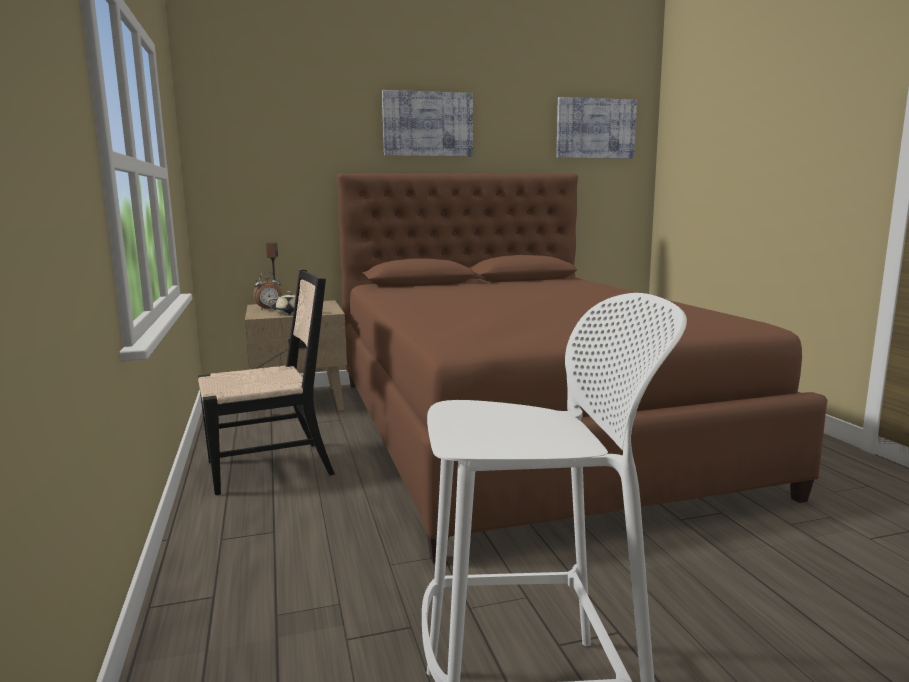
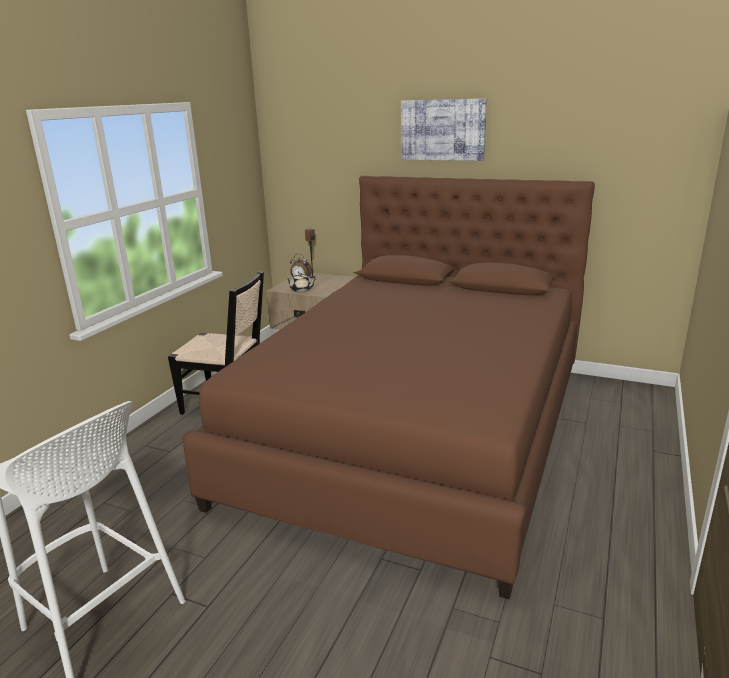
camera: 40 degrees right, 10 degrees up
picture [556,97,637,159] -> none

